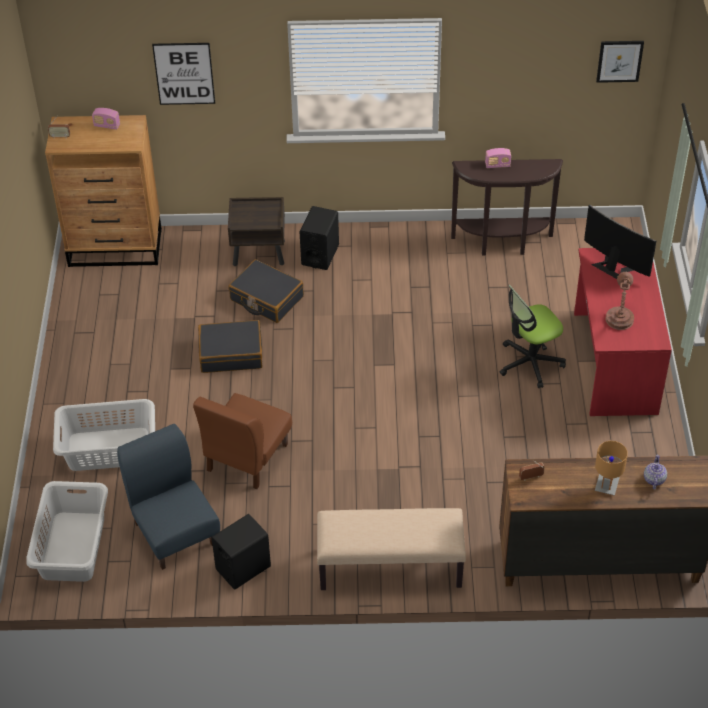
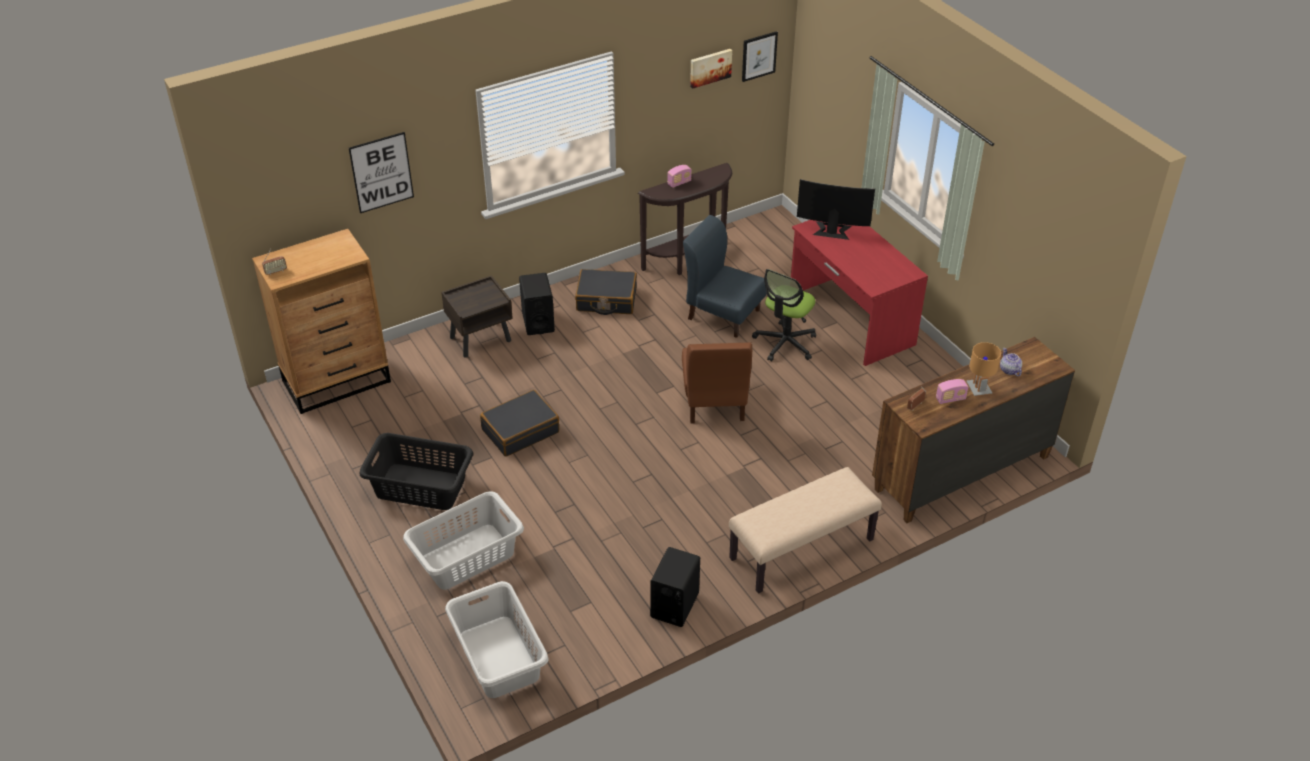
camera: 30 degrees left, 5 degrees down
radio [92,108,120,130] -> radio moved to [936,379,968,404]
blue chair [117,424,220,570] -> blue chair moved to [683,215,767,338]
brown chair [193,393,292,489] -> brown chair moved to [682,342,752,424]
black suitcase [228,259,304,323] -> black suitcase moved to [575,269,637,315]
brown table lamp [605,272,634,330] -> none
none -> black laundry basket [359,433,473,510]
none -> picture [690,49,732,89]

